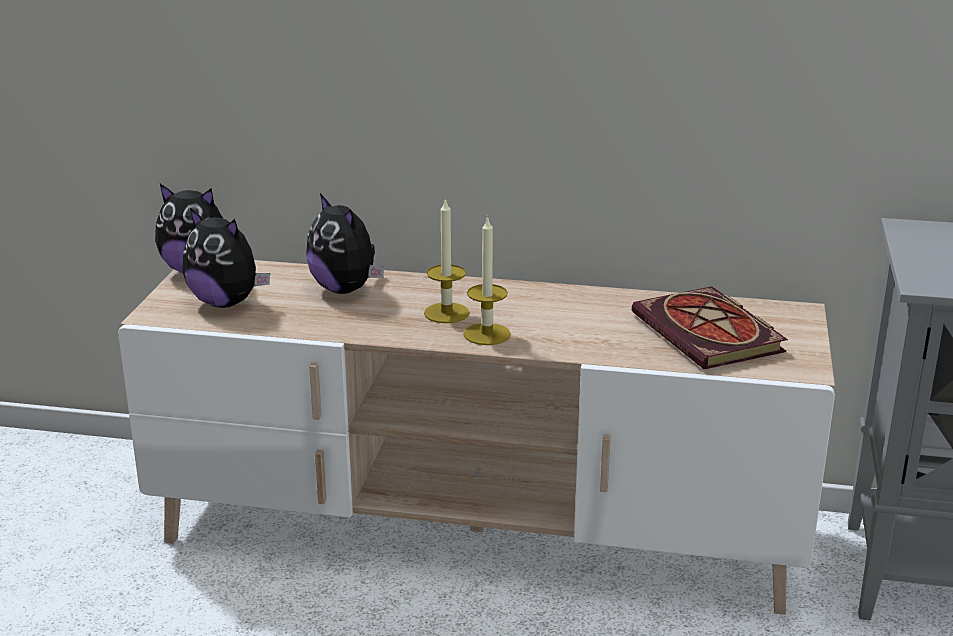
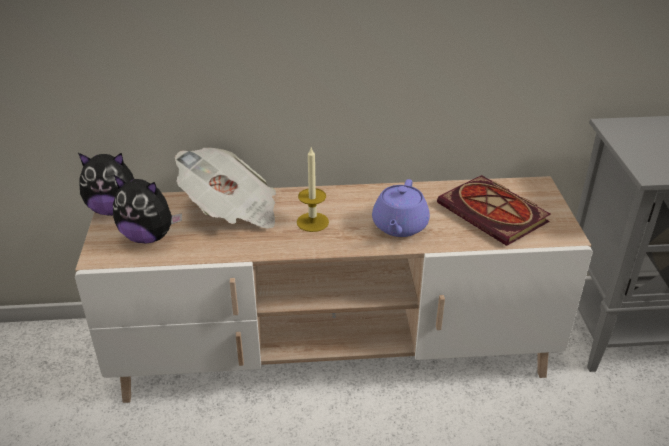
camera: 15 degrees left, 10 degrees up
plush toy [306,193,384,294] -> newspaper [175,148,276,229]
candle [464,216,511,345] -> none
none -> purple teapot [372,179,430,237]

